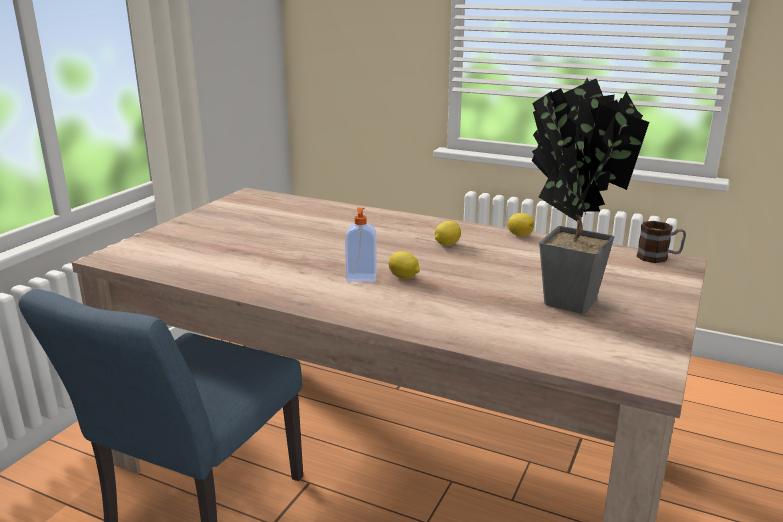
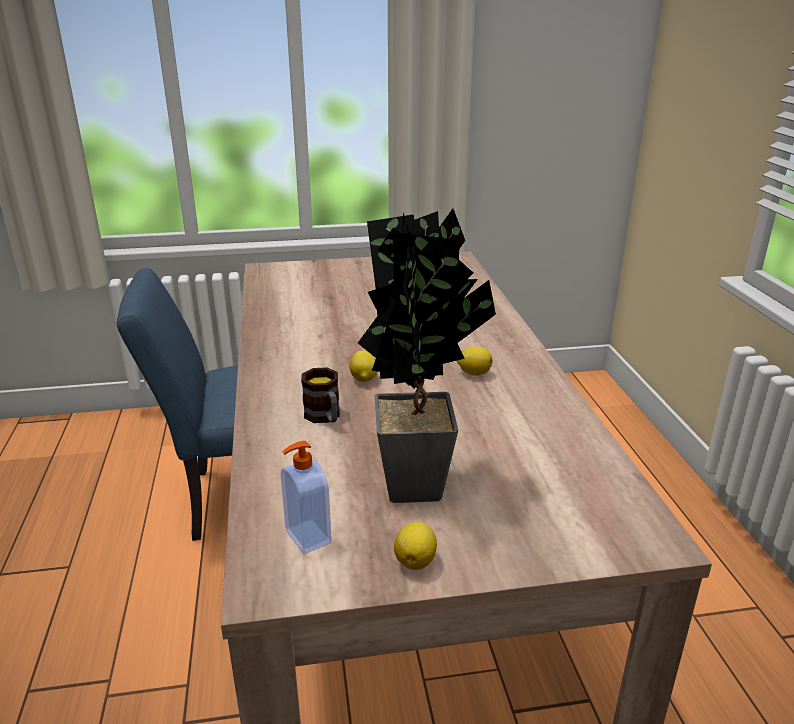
camera: 55 degrees right, 5 degrees up
soap dispenser [345,208,377,282] -> soap dispenser moved to [280,441,332,554]
lemon [507,213,534,236] -> lemon moved to [394,522,437,570]
mug [636,221,686,263] -> mug moved to [301,368,340,423]

